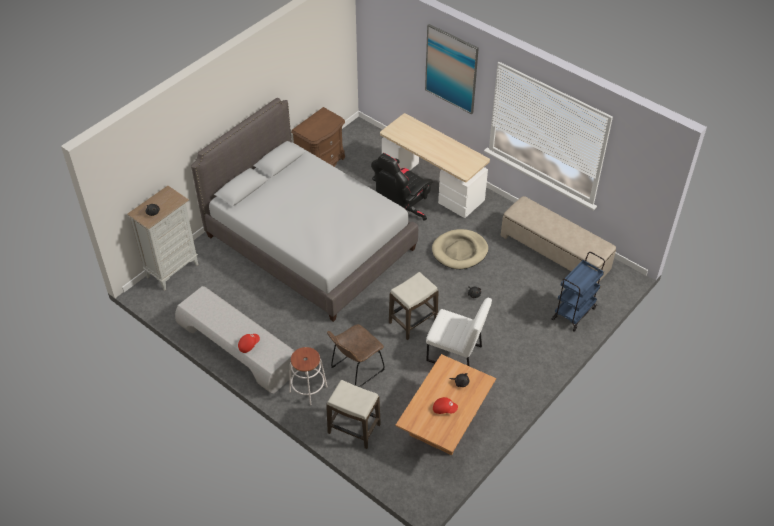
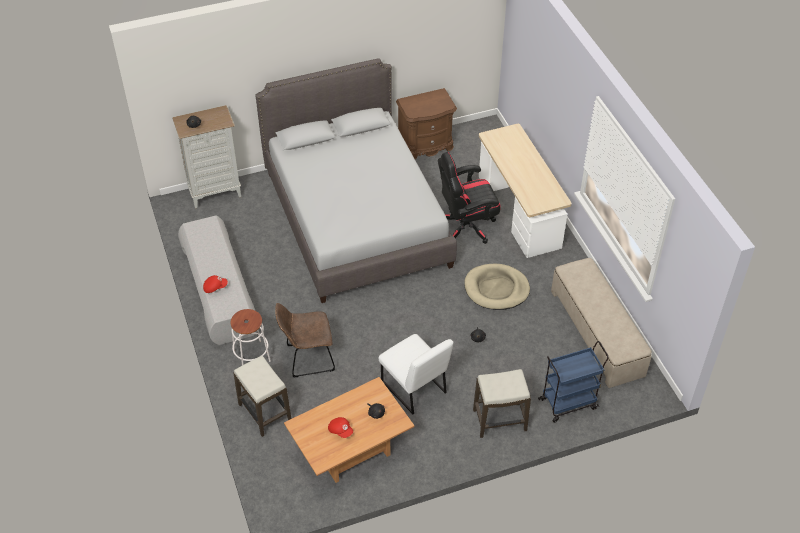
camera: 30 degrees right, 0 degrees up
stool [389,272,439,340] -> stool moved to [473,369,531,438]
picture [425,24,479,114] -> none

